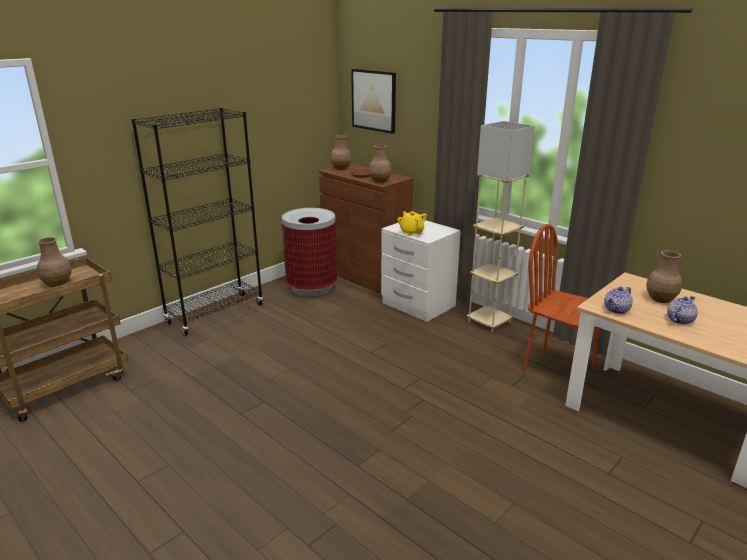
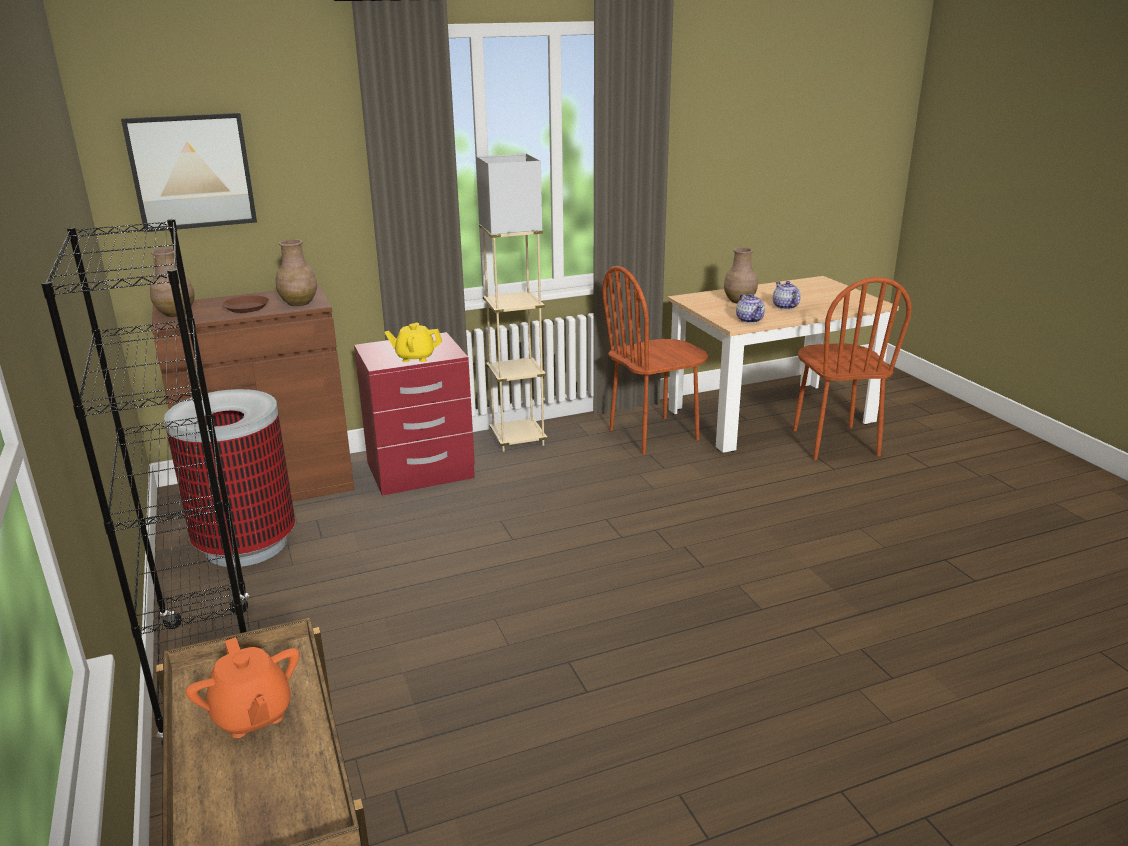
camera: 65 degrees left, 0 degrees up
brown vase [37,237,71,287] -> orange teapot [186,637,299,738]
white nightstand [381,220,461,322] -> red nightstand [354,332,475,496]
none -> brown chair [793,277,912,460]

